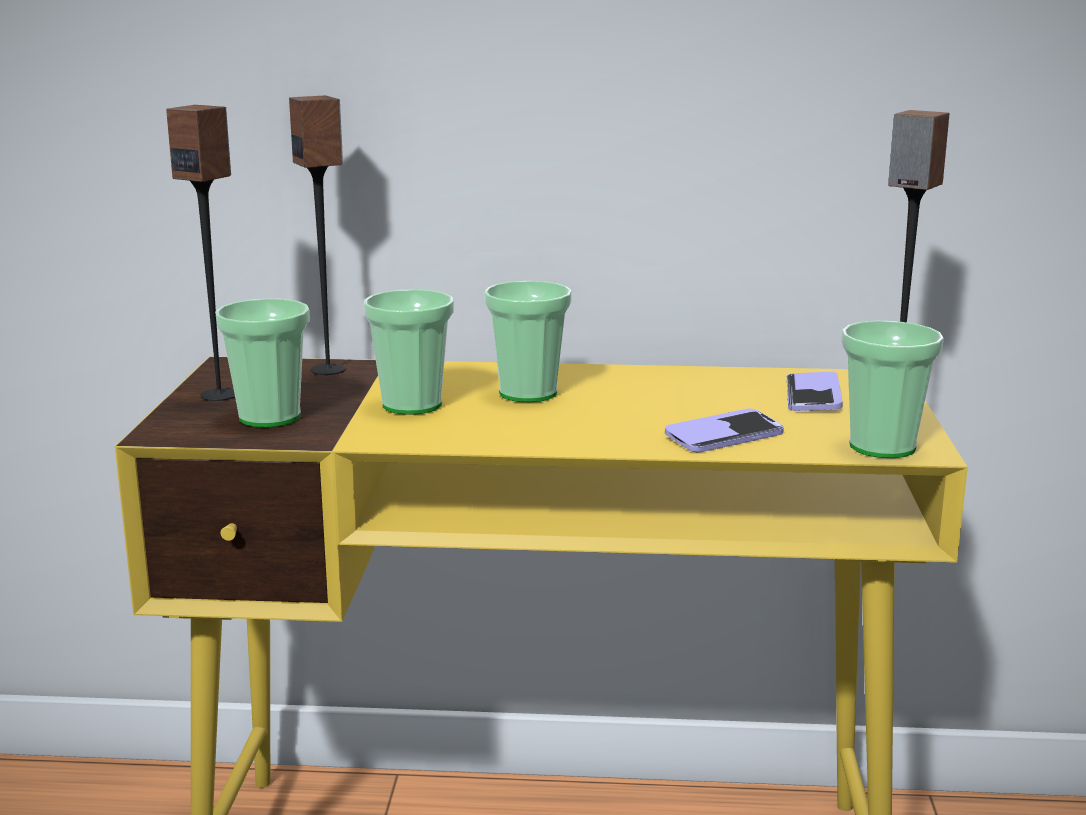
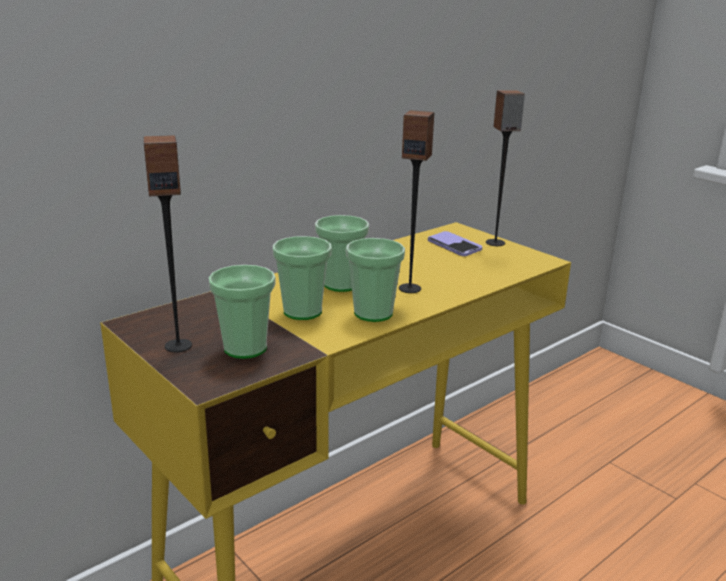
camera: 45 degrees left, 5 degrees up
speaker [289,96,346,375] -> speaker moved to [399,110,434,293]
phone [665,409,784,452] -> none
cup [842,321,944,458] -> cup moved to [346,238,405,322]

